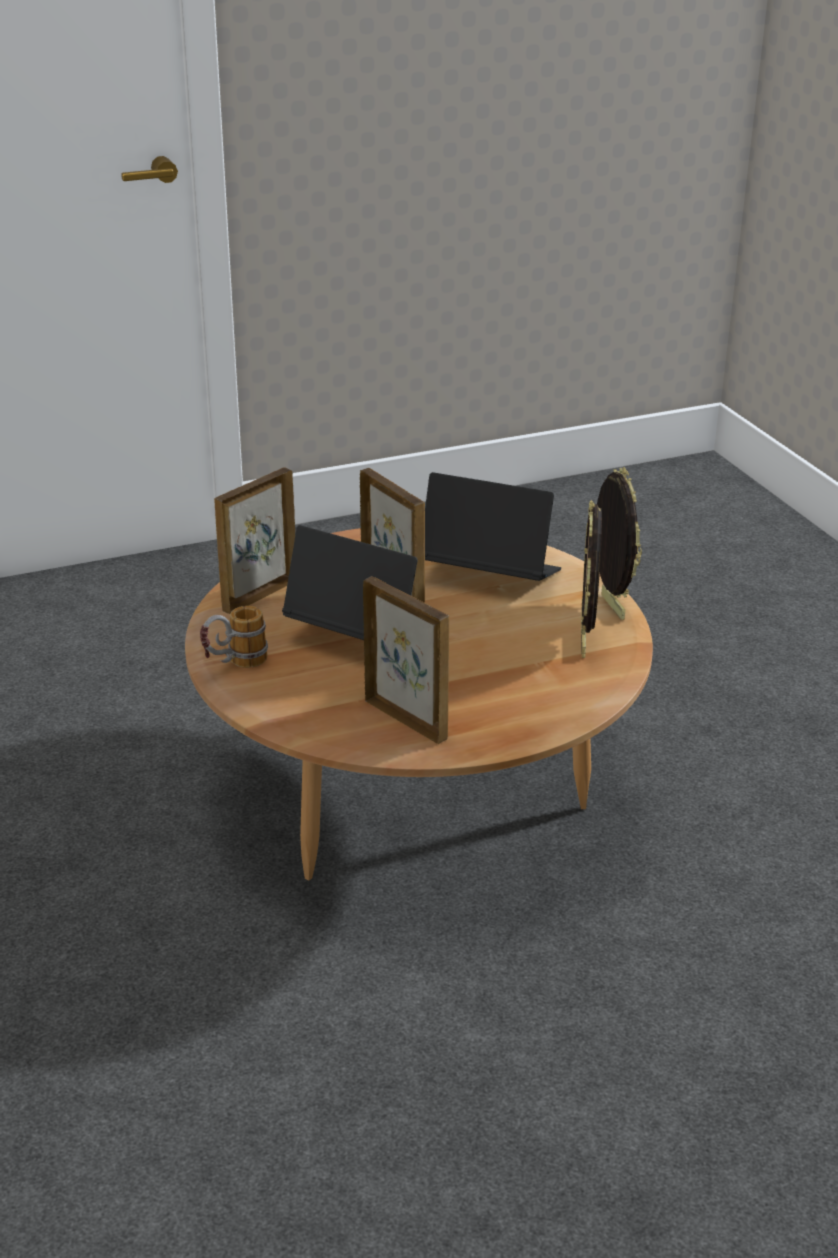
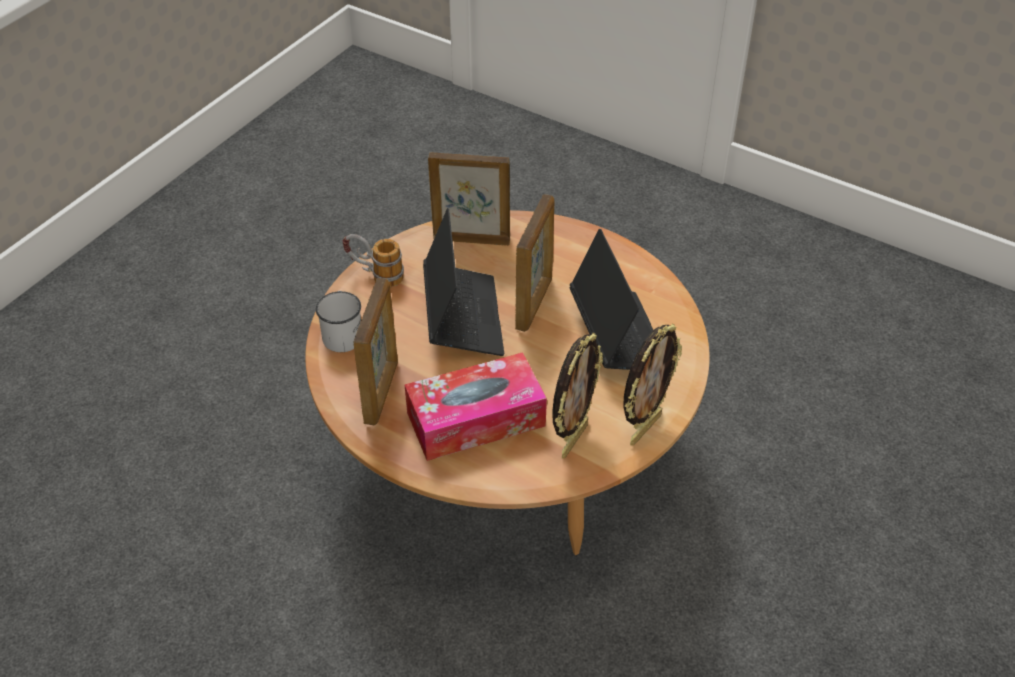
camera: 55 degrees right, 15 degrees up
picture frame [581,500,602,658] -> picture frame turned 150 degrees clockwise [552,333,603,458]
none -> white mug [316,291,361,352]
none -> tissue box [405,352,547,461]

